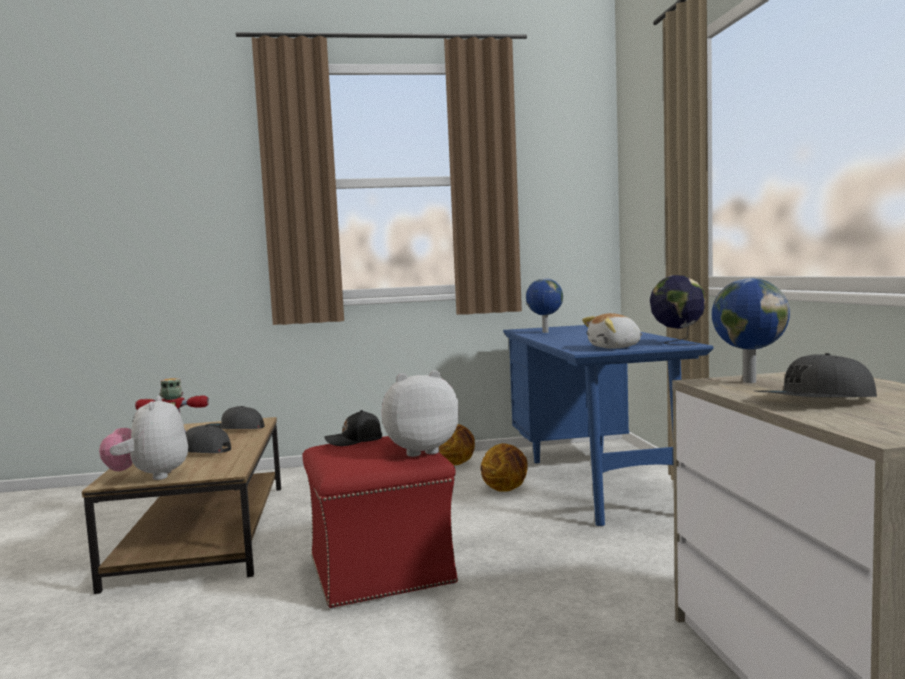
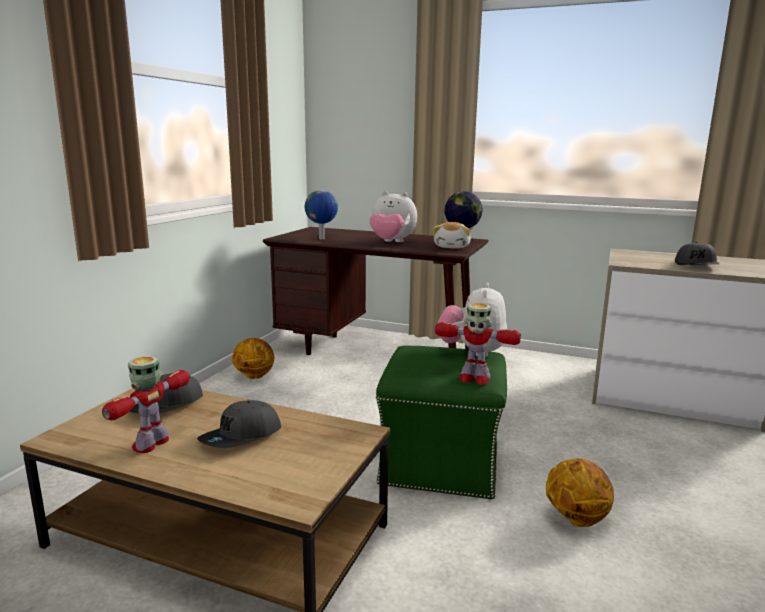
camera: 60 degrees left, 10 degrees up
plush toy [99,396,188,480] -> plush toy moved to [370,191,417,242]
red ottoman [302,436,458,609] -> green ottoman [376,346,507,500]
black cap [324,410,382,446] -> none
basketball [480,443,528,492] -> basketball moved to [546,458,614,527]
blue desk [503,325,714,526] -> brown desk [263,227,489,355]
globe [711,278,790,383] -> none
none -> toy robot [435,303,521,385]

